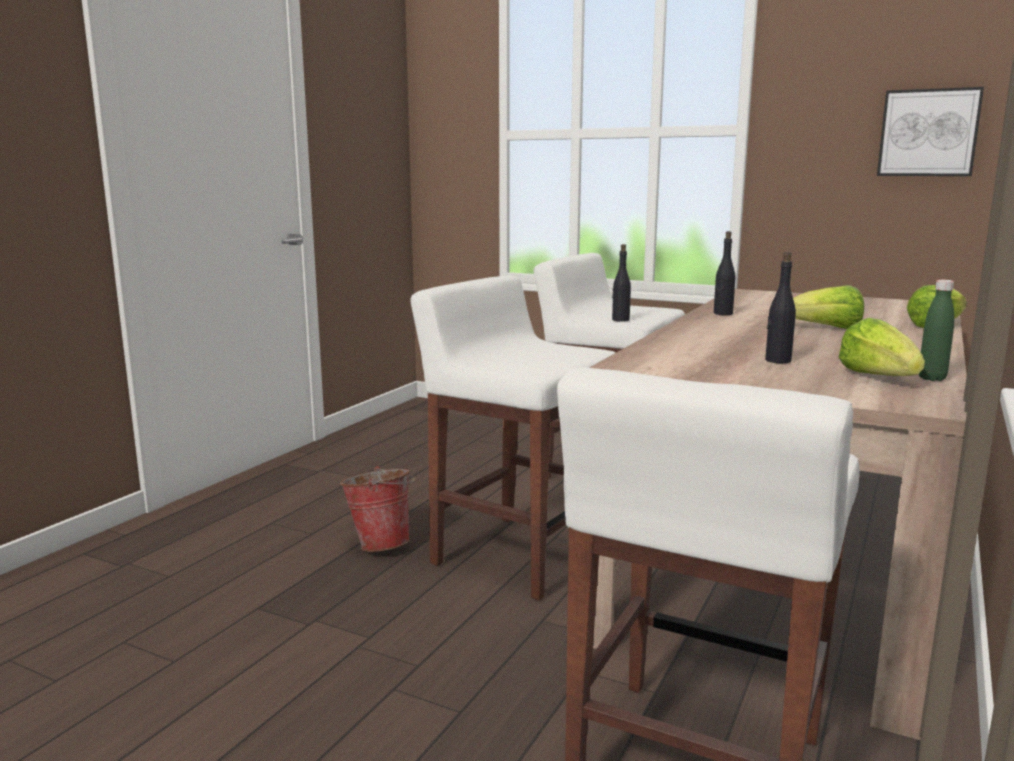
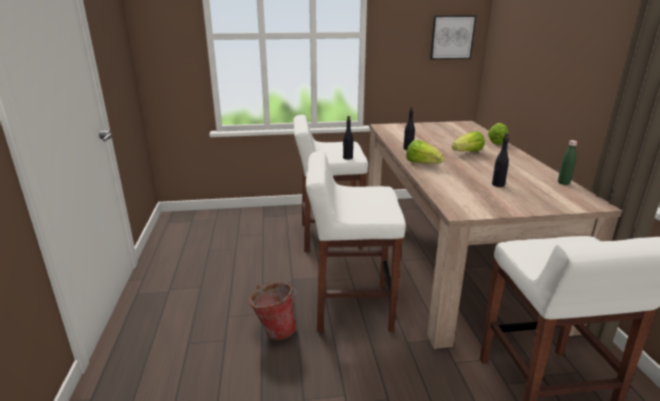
camera: 35 degrees left, 10 degrees up
lettuce [839,318,925,376] -> lettuce moved to [406,140,444,164]

